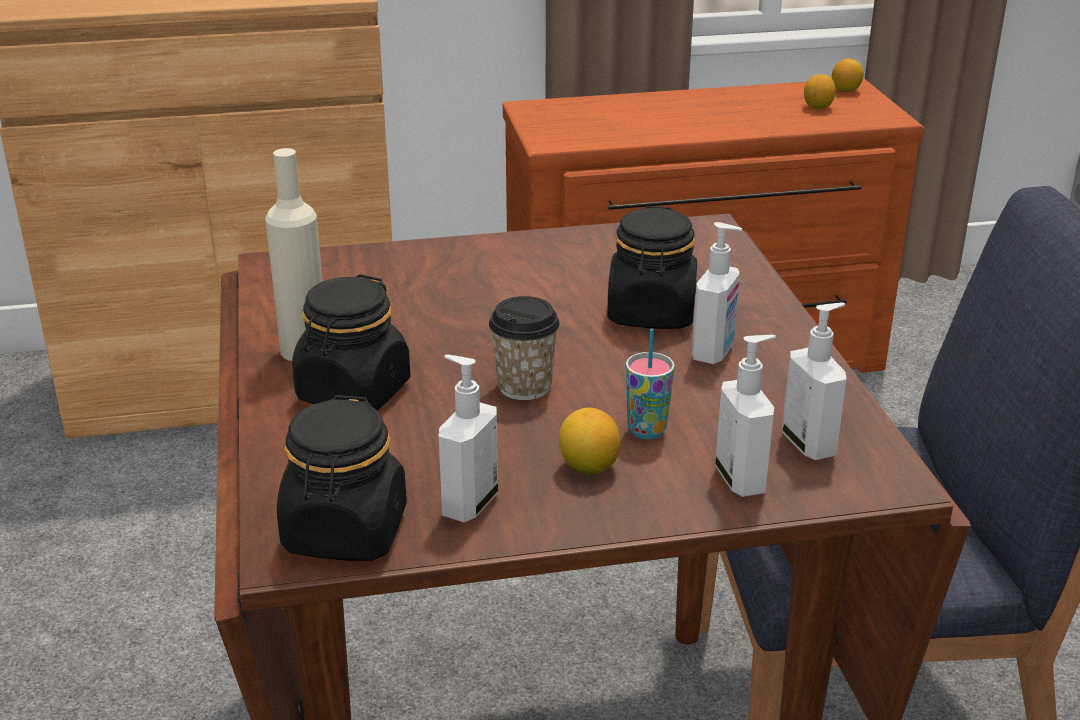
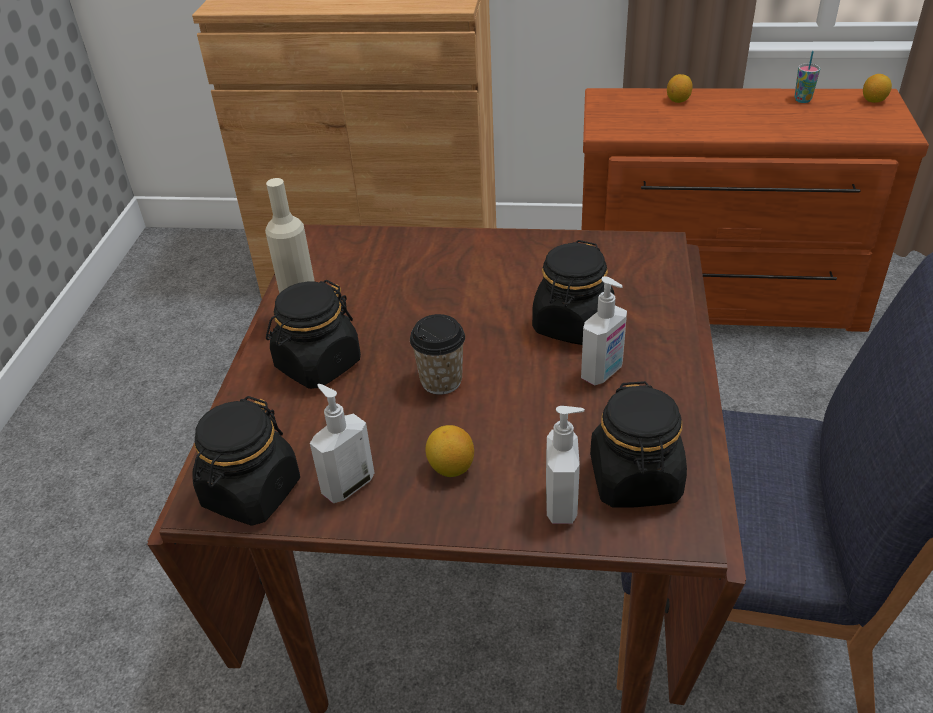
camera: 20 degrees right, 10 degrees up
cup [626,329,675,439] -> cup moved to [795,51,820,103]
soap dispenser [782,303,847,460] -> black jar [590,381,687,508]
lemon [804,74,836,109] -> lemon moved to [667,74,693,103]

